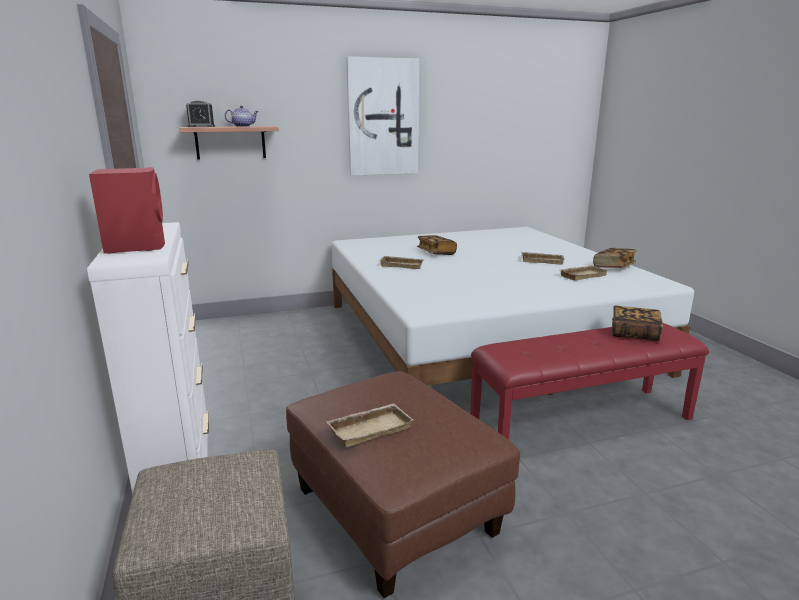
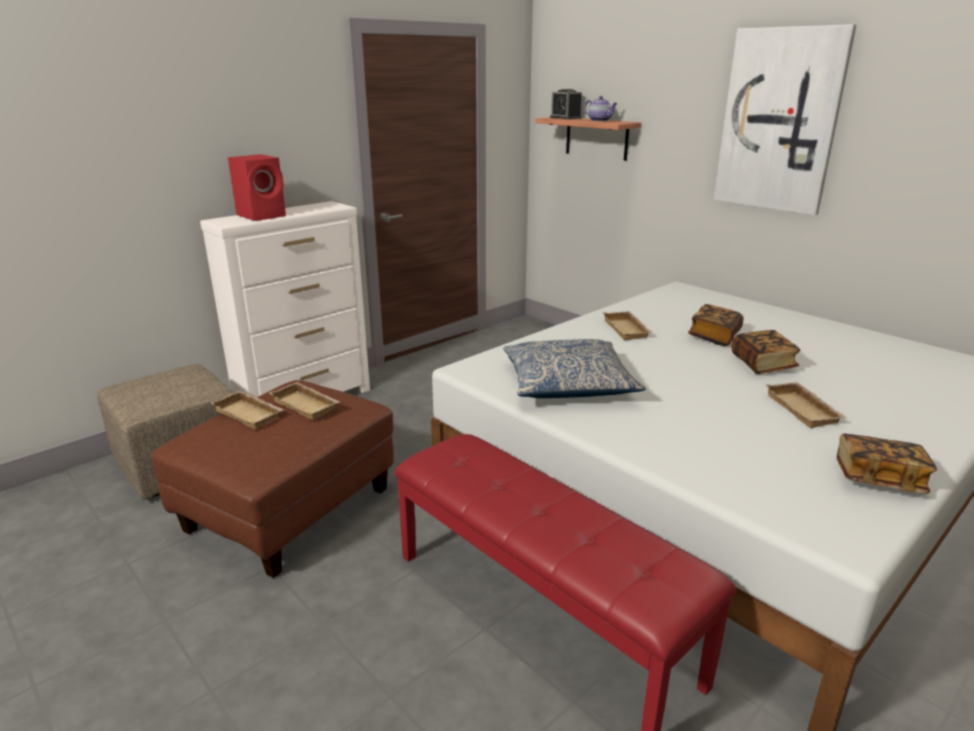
camera: 65 degrees right, 5 degrees up
beige tray [560,265,608,281] -> beige tray moved to [269,382,340,420]
book [612,306,663,341] -> book moved to [732,330,800,374]
none -> pillow [503,339,646,398]

